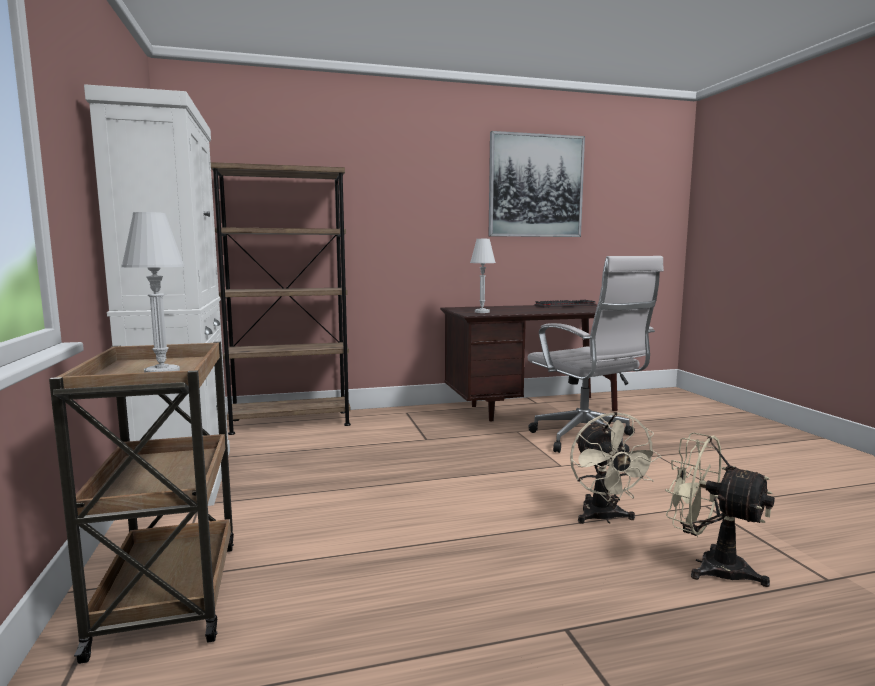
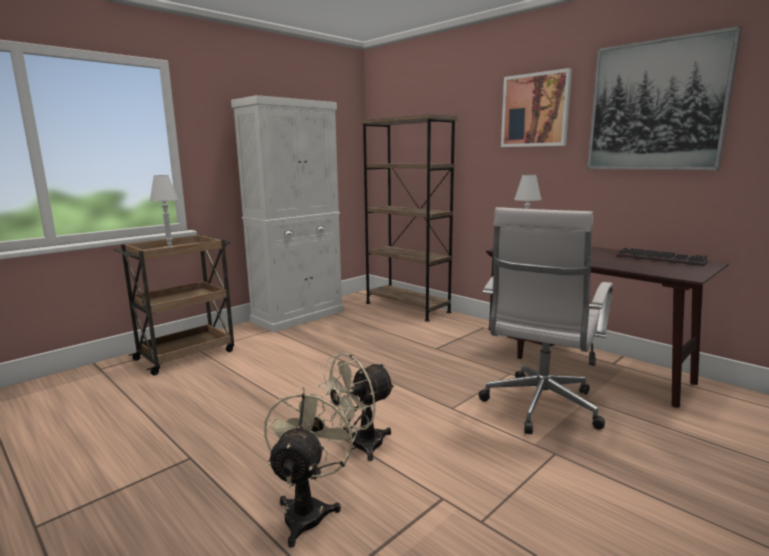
camera: 60 degrees right, 5 degrees up
none -> picture [501,68,572,147]

